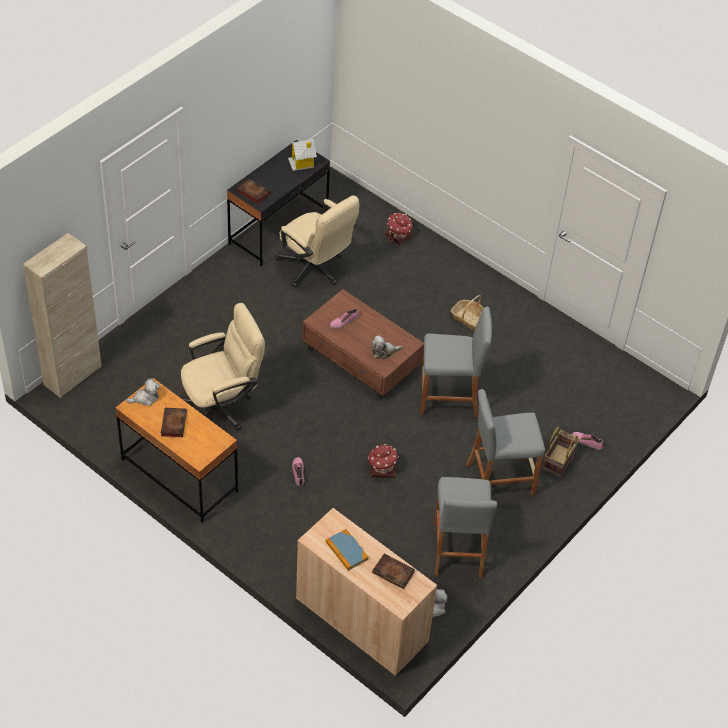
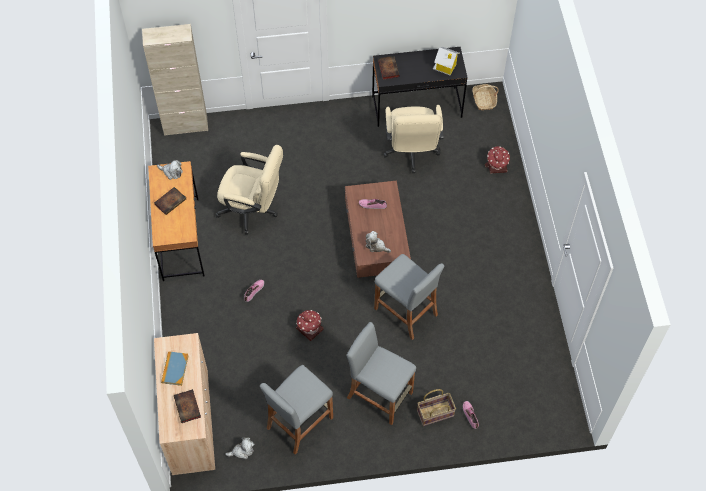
camera: 45 degrees right, 10 degrees up
basket [451,295,484,330] -> basket moved to [472,84,499,110]

